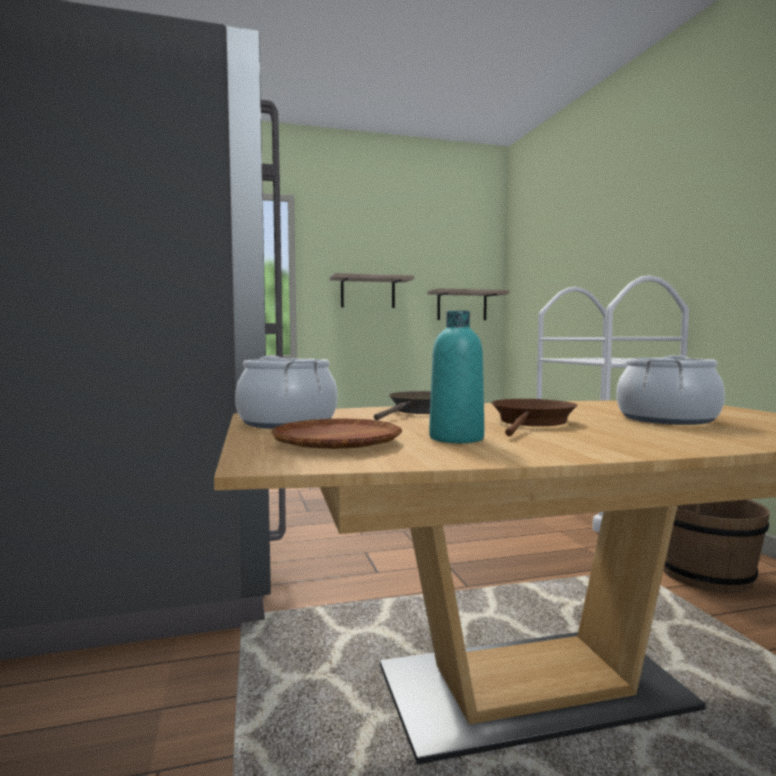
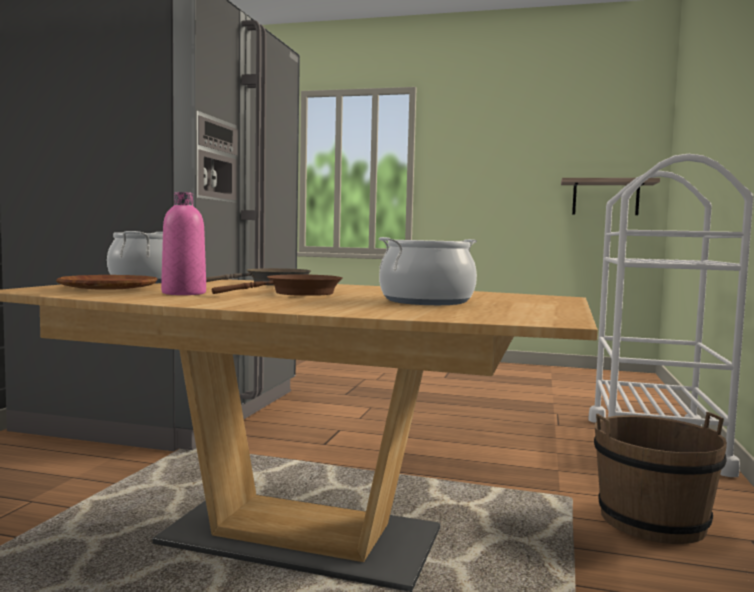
camera: 30 degrees right, 0 degrees up
shelf [330,273,414,308] -> none
turquoise bottle [429,310,484,443] -> pink bottle [161,192,206,295]

